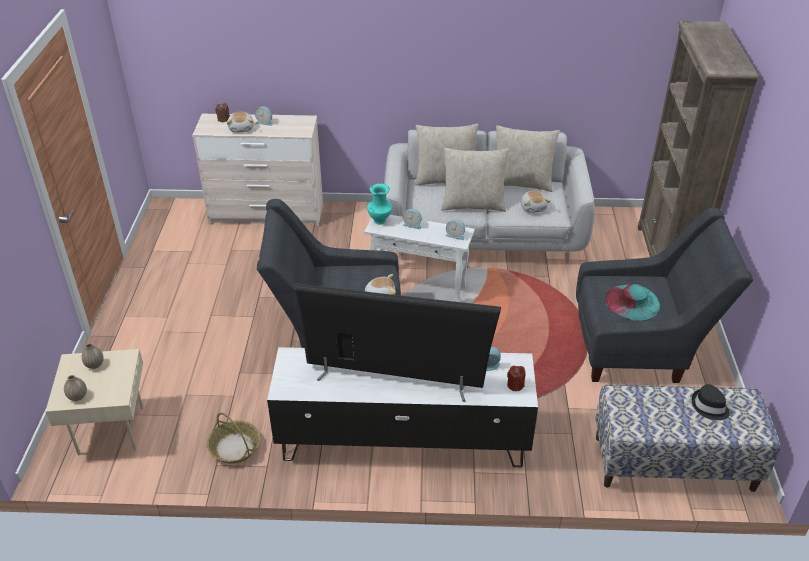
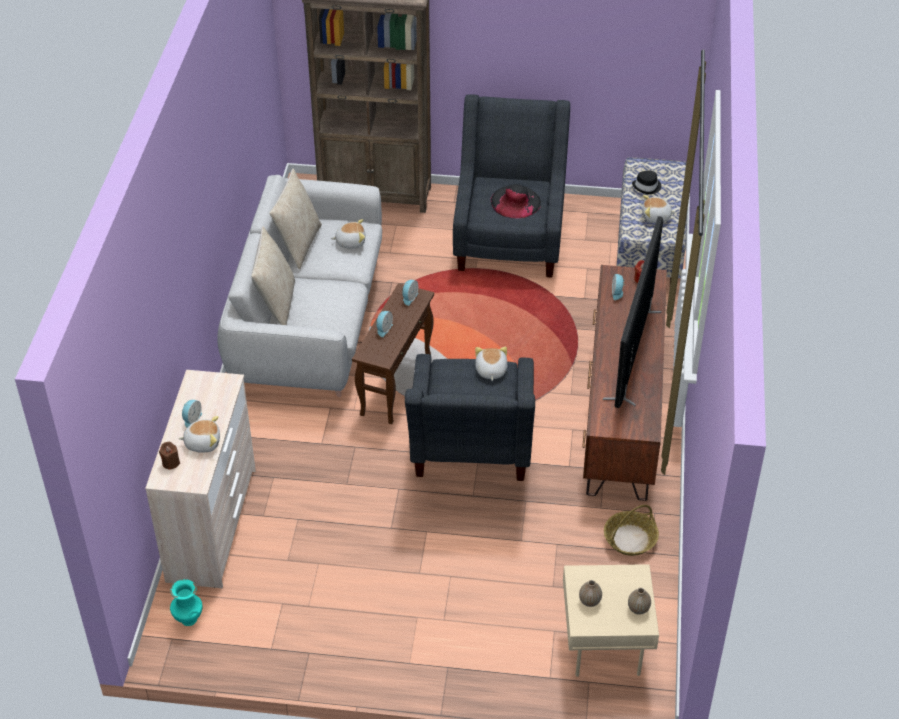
camera: 85 degrees left, 5 degrees up
white tv stand [267,347,538,467] -> brown tv stand [582,265,667,501]
white side table [364,215,475,302] -> brown side table [352,283,434,424]
turquoise vase [367,183,392,225] -> turquoise vase moved to [170,579,203,626]
beige pillow [441,148,509,212] -> none
turquoise hat [605,284,660,320] -> black hat [490,184,541,219]
none -> plush toy [642,195,676,223]

